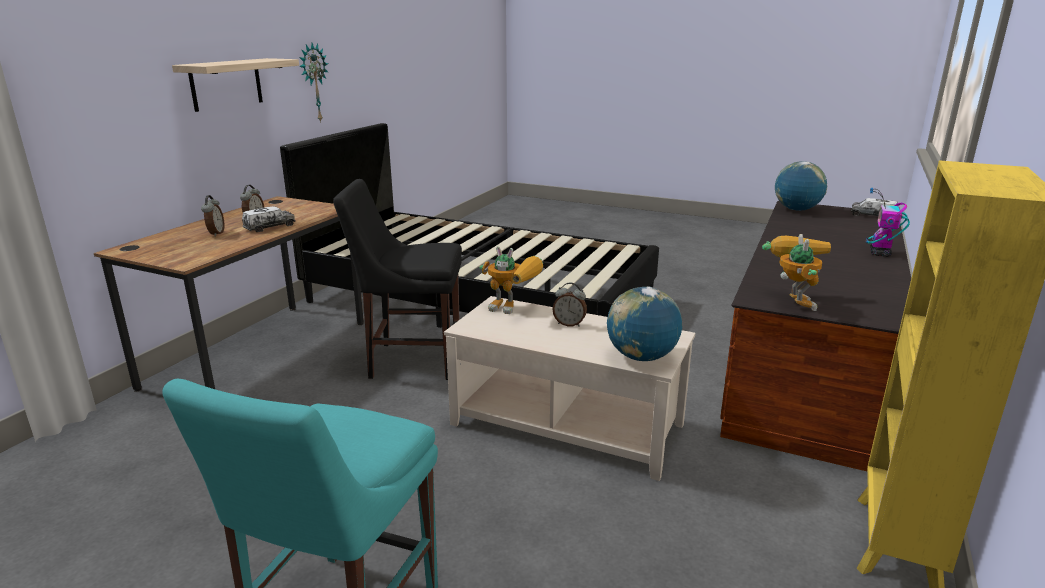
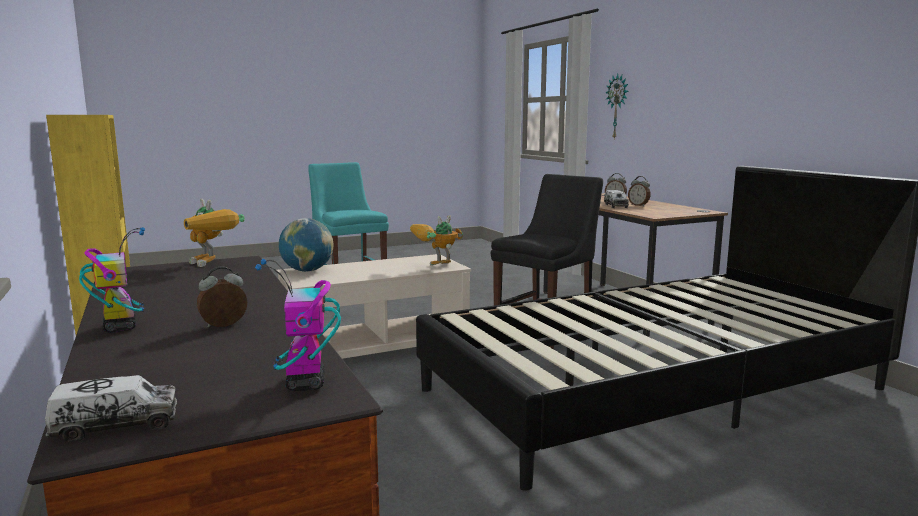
camera: 130 degrees right, 10 degrees down
shelf [172,58,299,112] -> none
wall clock [299,43,328,123] -> wall clock moved to [605,73,628,139]
alarm clock [552,283,587,327] -> alarm clock moved to [197,266,247,327]
globe [775,161,827,211] -> toy robot [255,259,341,391]

